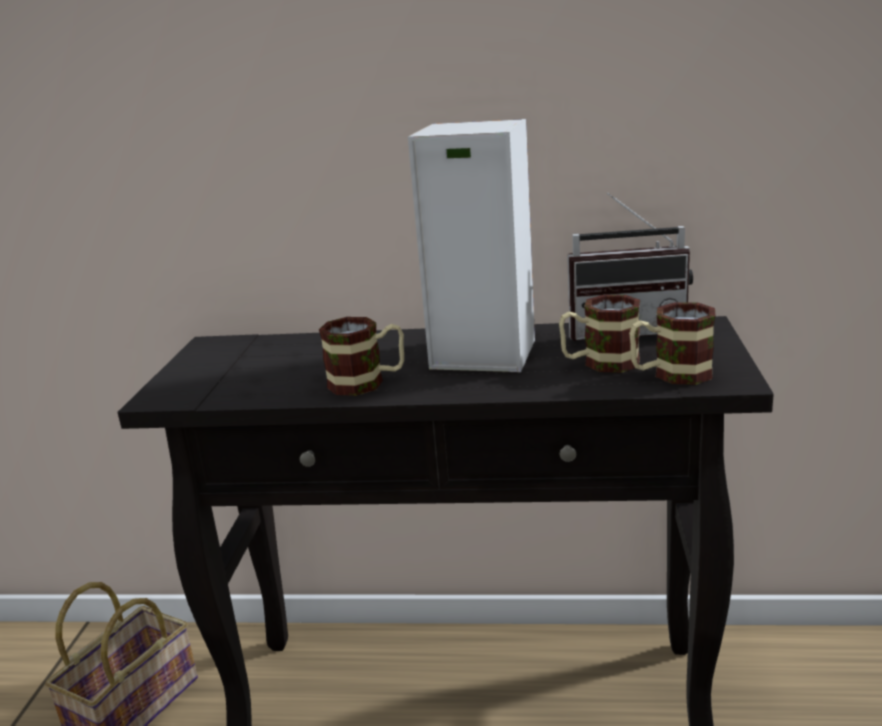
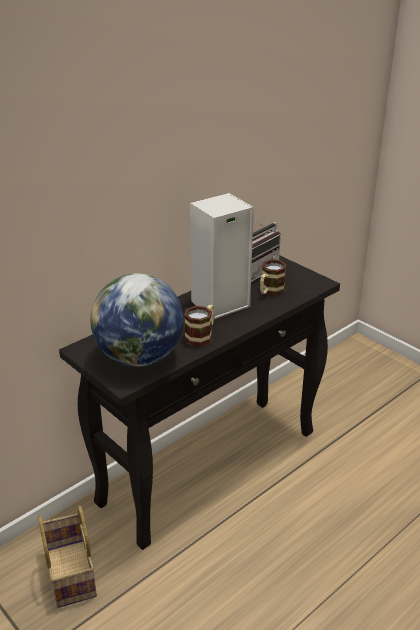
camera: 50 degrees left, 10 degrees up
mug [629,302,715,385] -> none
none -> globe [90,273,183,367]

